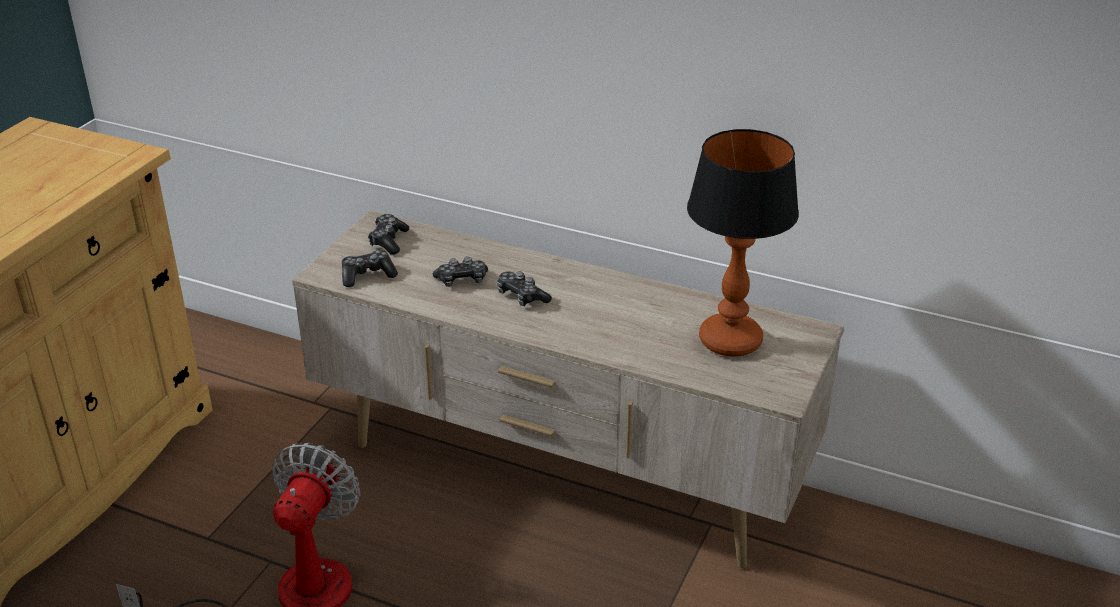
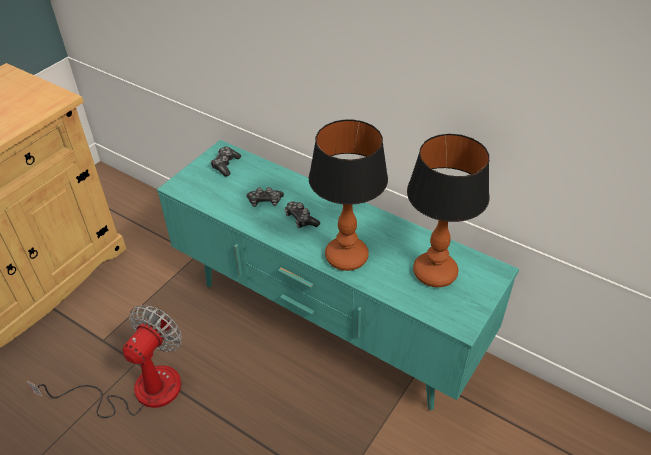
camera: 10 degrees right, 10 degrees up
beige tv stand [292,211,844,568] -> turquoise tv stand [157,140,519,410]
game controller [342,250,398,287] -> none
none -> table lamp [309,119,388,271]

